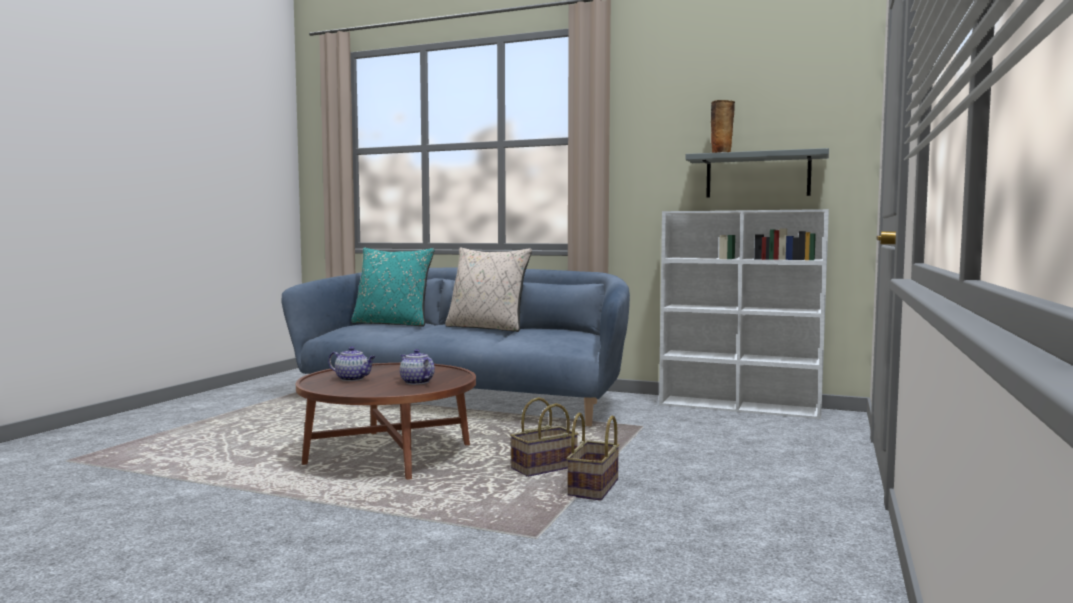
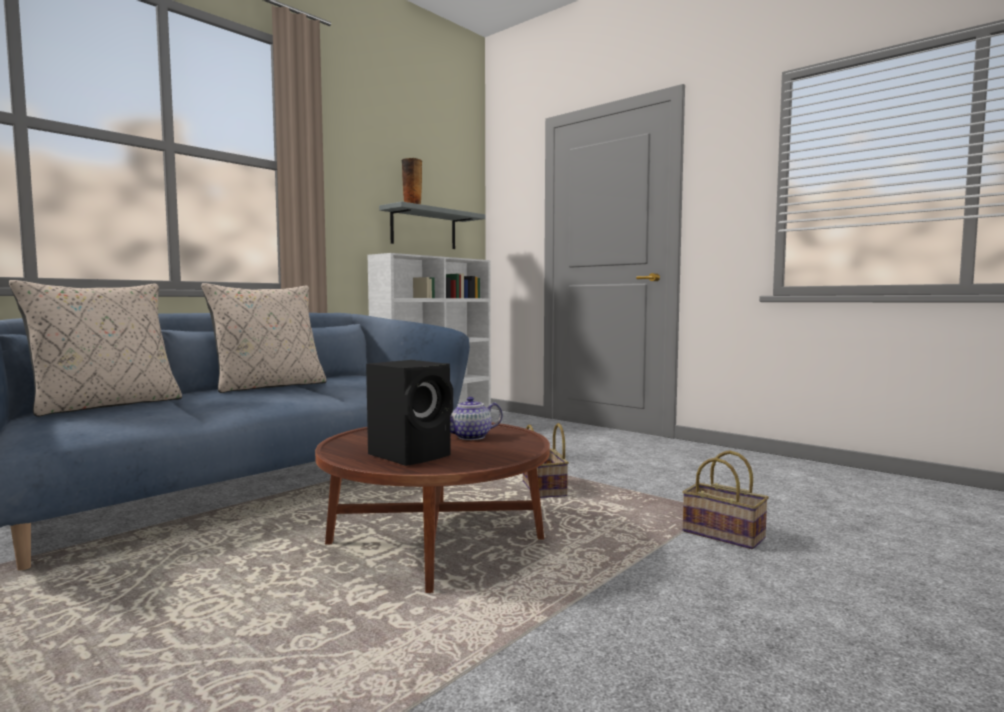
camera: 70 degrees left, 0 degrees up
teapot [328,347,375,381] -> black speaker [366,360,453,466]
turquoise pillow [351,248,435,326] -> beige pillow [9,280,182,417]
basket [566,413,620,501] -> basket moved to [682,450,769,549]

